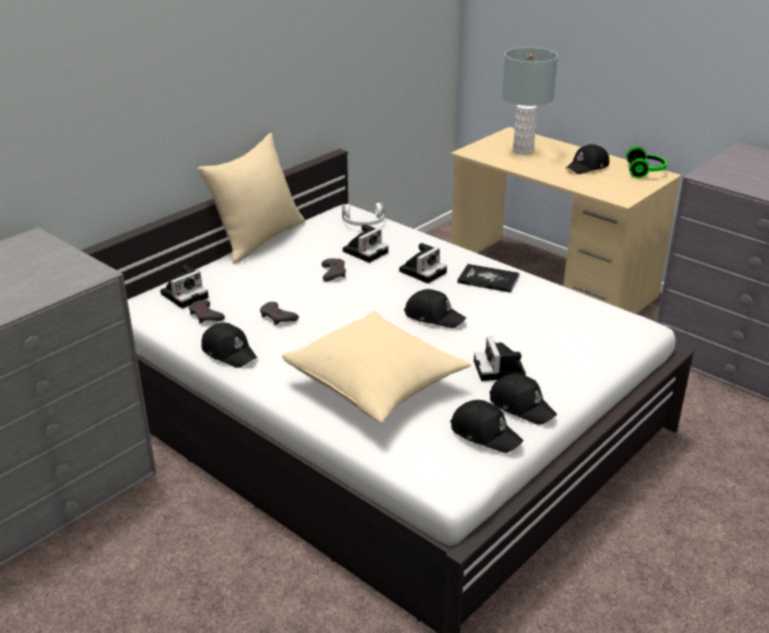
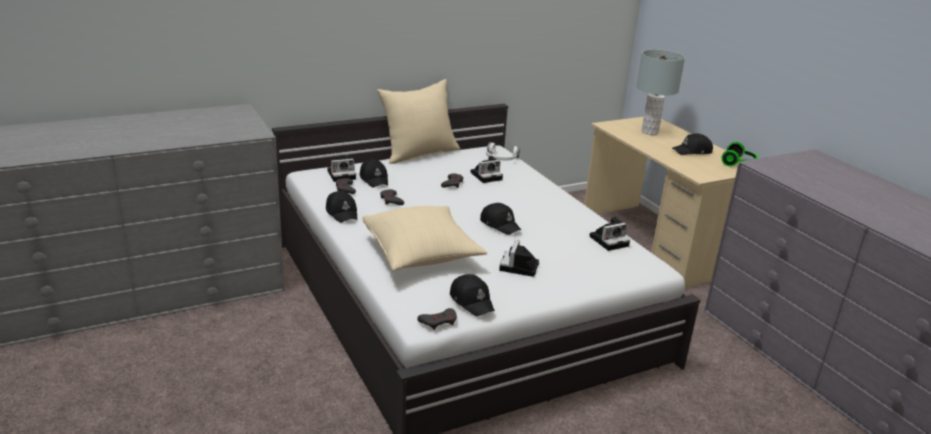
camera: 20 degrees right, 5 degrees down
camera [399,243,447,284] -> camera moved to [589,217,630,251]
book [457,264,520,293] -> none
black cap [489,373,557,425] -> black cap moved to [360,159,388,187]
none -> grey game controller [417,308,457,330]

